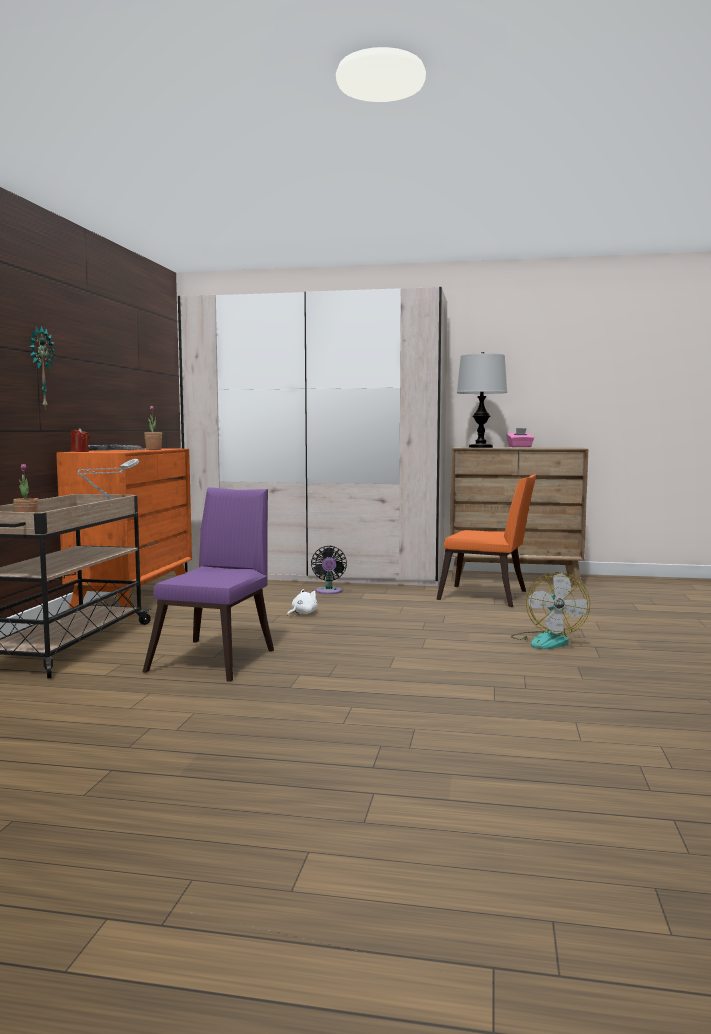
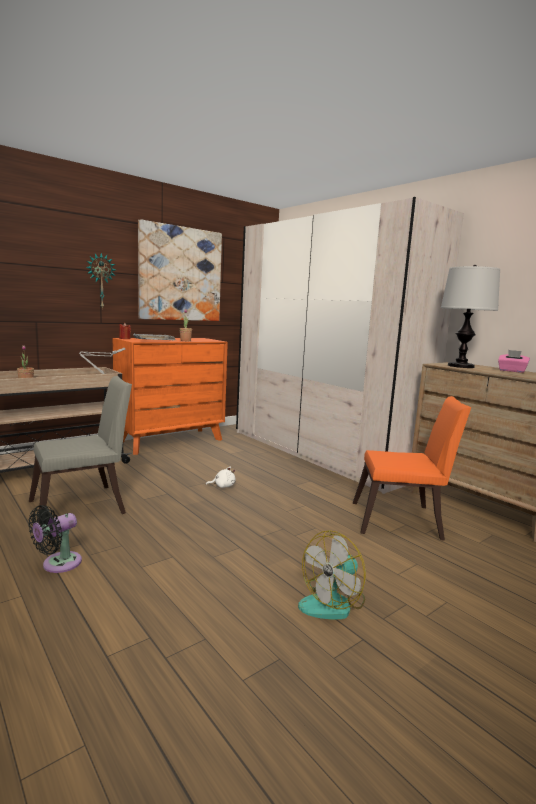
camera: 40 degrees right, 5 degrees up
purple chair [143,487,274,682] -> grey chair [29,376,132,526]
black fan [311,546,347,594] -> black fan moved to [28,505,82,573]
orange chair [436,474,537,607] -> orange chair turned 60 degrees counterclockwise [353,396,471,541]
none -> picture [138,219,222,321]

